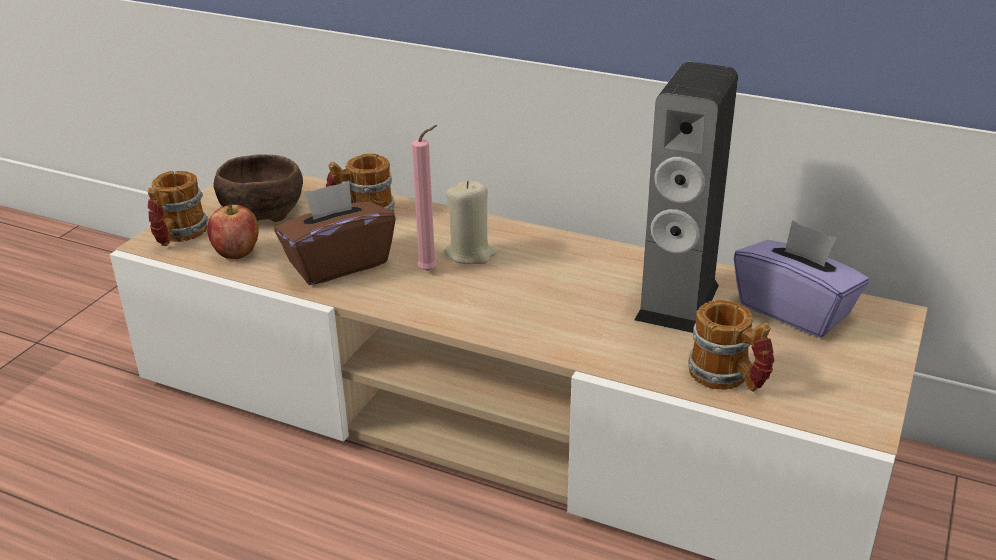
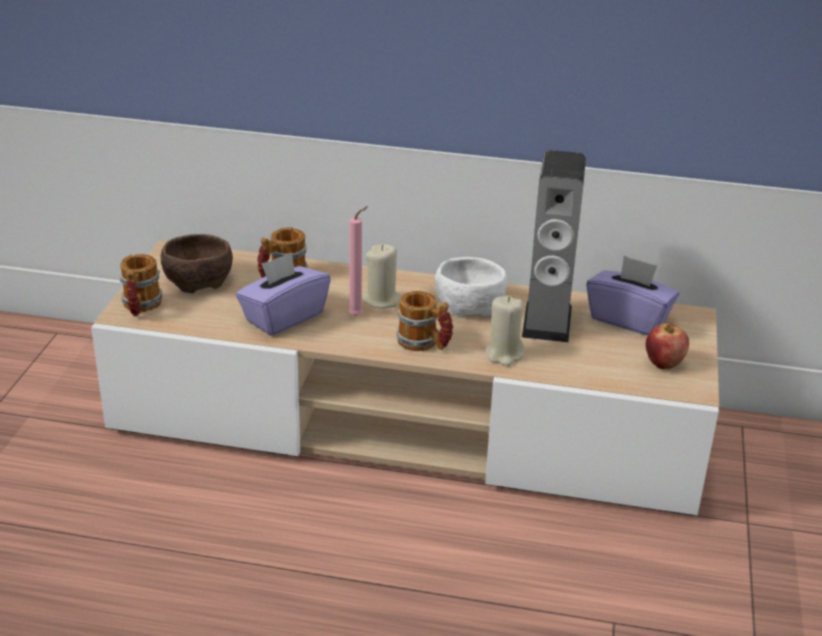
camera: 15 degrees left, 0 degrees up
apple [207,205,259,259] -> apple moved to [646,324,689,369]
brown tissue box [274,181,396,285] -> purple tissue box [236,252,331,336]
mug [688,300,774,392] -> mug moved to [397,291,453,351]
none -> white bowl [435,257,507,317]
none -> beige candle [485,296,524,366]

